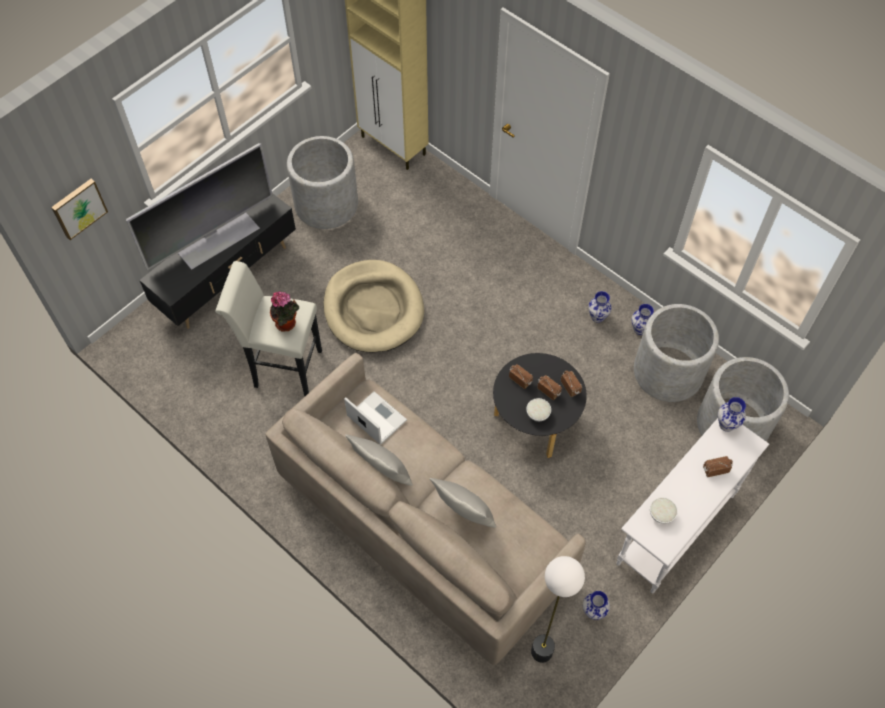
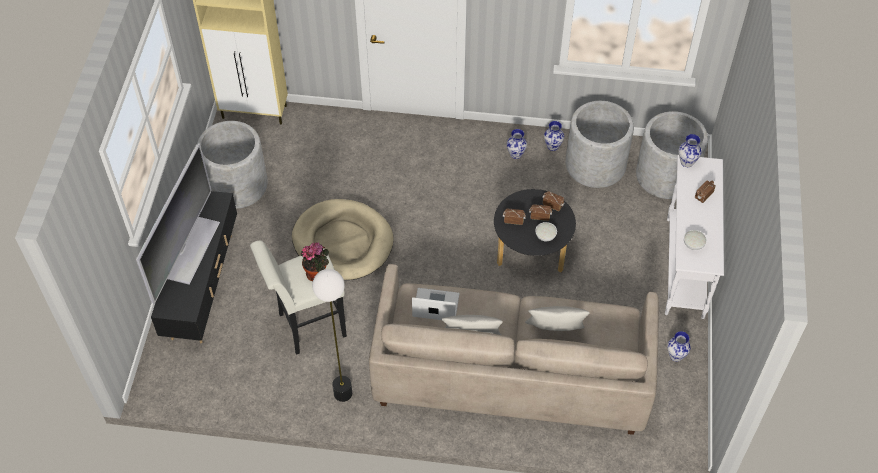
camera: 35 degrees left, 5 degrees down
picture [51,179,108,240] -> none
floor lamp [531,556,585,663] -> floor lamp moved to [312,269,352,402]

